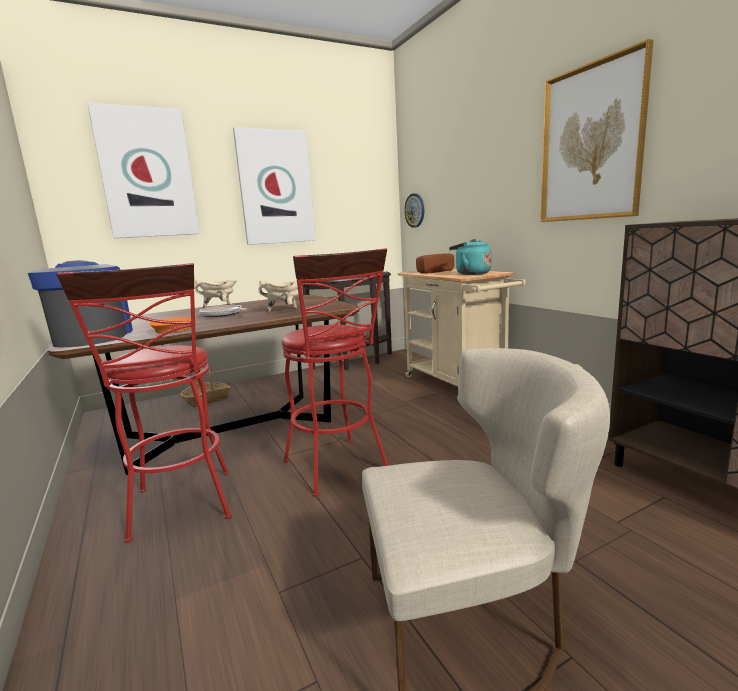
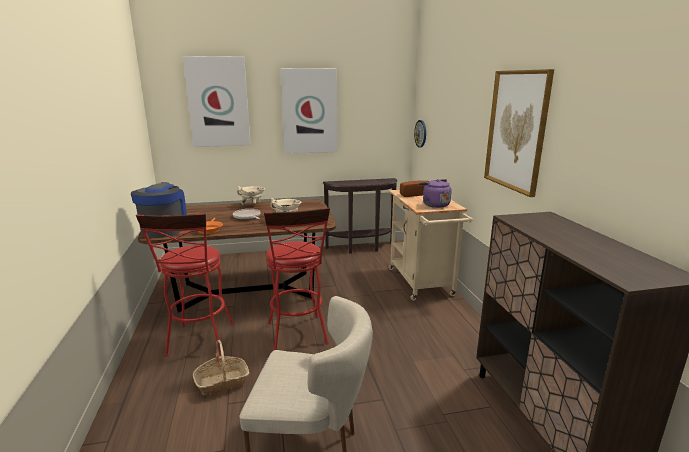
camera: 15 degrees right, 5 degrees up
basket [180,370,231,407] -> basket moved to [193,340,249,396]
turquoise kettle [449,239,492,275] -> purple kettle [419,179,452,208]

